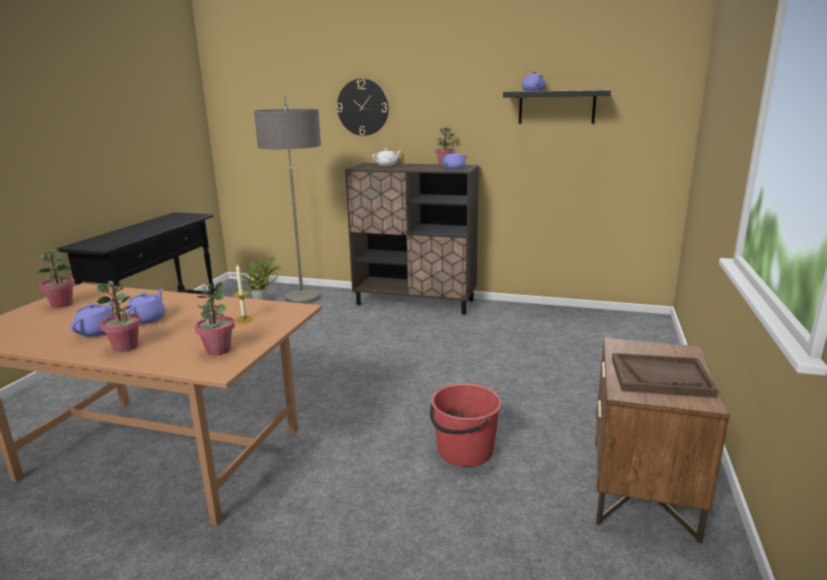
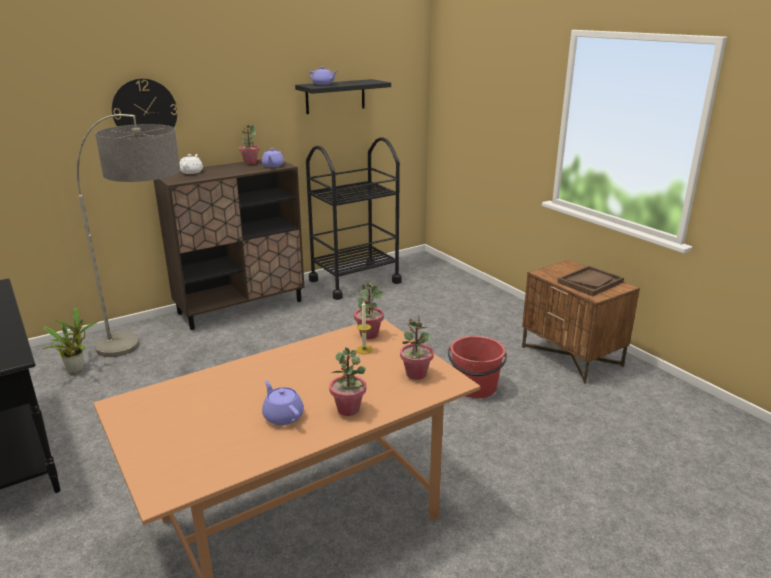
camera: 50 degrees left, 5 degrees up
potted plant [38,249,75,308] -> potted plant moved to [354,282,384,339]
purple teapot [126,289,166,324] -> none
none -> black cart [306,137,402,300]

